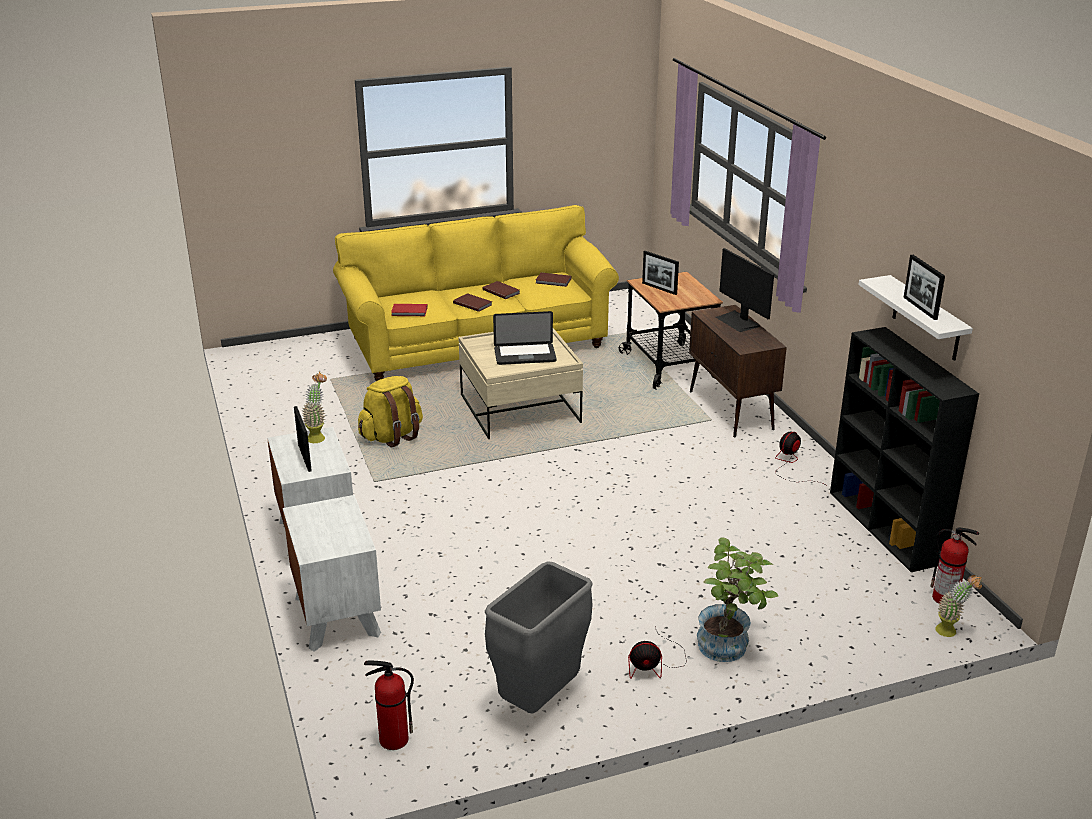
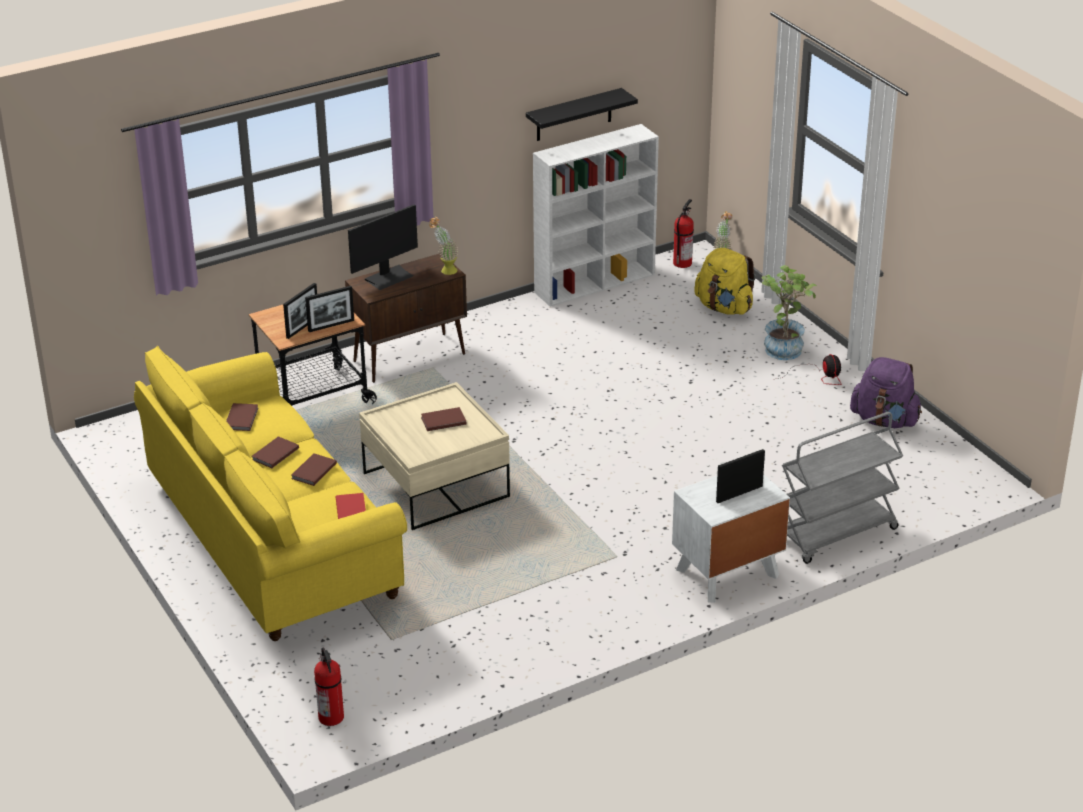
camera: 100 degrees left, 5 degrees up
white nightstand [283,495,381,652] -> grey cart [782,412,903,564]
potted plant [302,372,327,443] -> potted plant moved to [429,217,458,275]
yellow backpack [358,376,423,448] -> yellow backpack moved to [694,248,756,315]
fire extinguisher [364,660,414,750] -> fire extinguisher moved to [314,648,344,726]
grey trash can [485,561,593,713] -> purple backpack [850,357,922,428]
laptop [493,311,557,365] -> brown book [421,407,467,431]
fan [775,432,821,483] -> none
black bookcase [830,327,979,572] -> white bookcase [533,124,659,307]
white shelf [858,275,973,361] -> black shelf [526,88,638,141]
picture frame [904,255,945,320] -> picture frame moved to [305,286,354,332]

